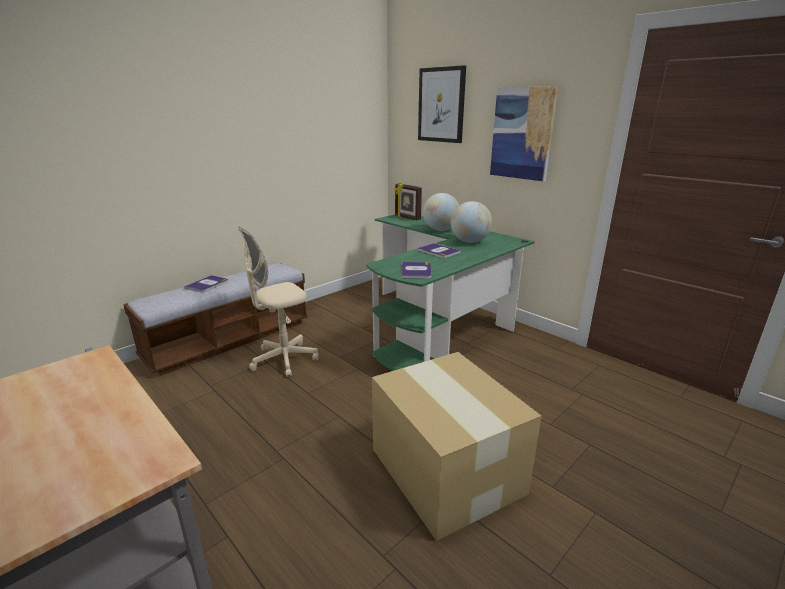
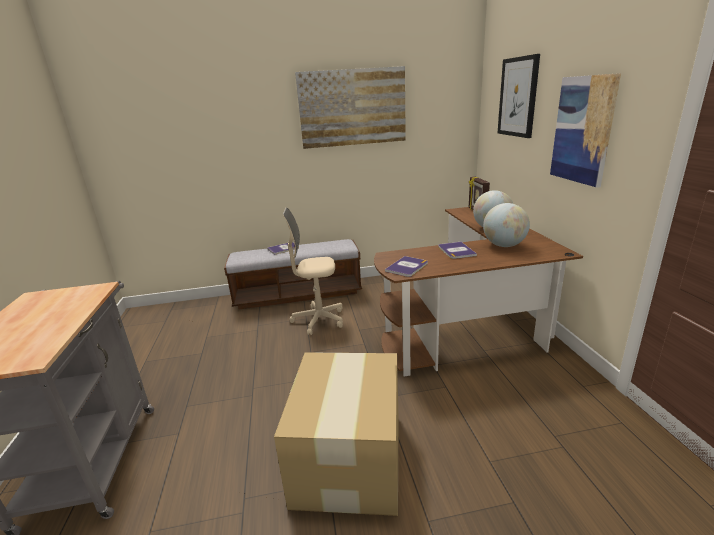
camera: 35 degrees right, 0 degrees up
green desk [366,215,534,371] -> brown desk [374,207,583,377]
none -> picture [295,66,406,149]

